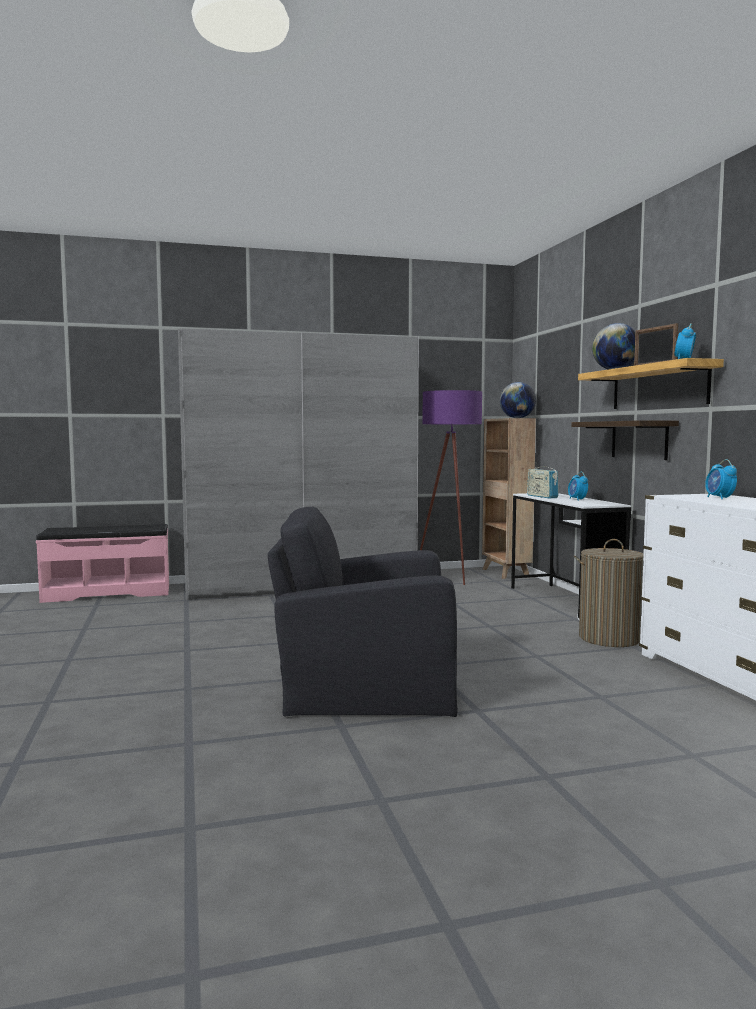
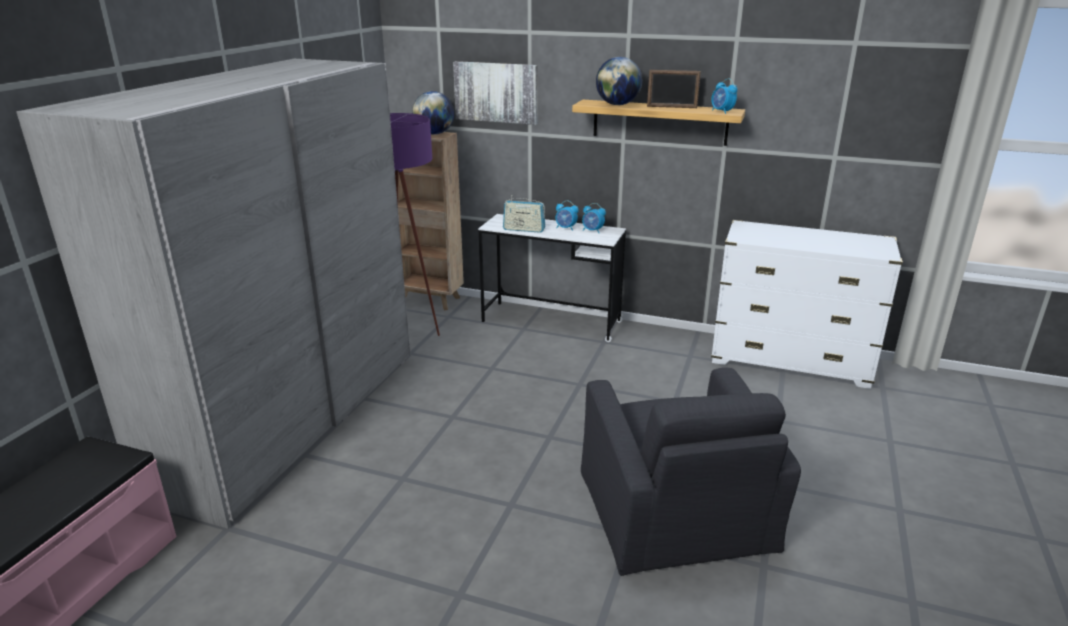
camera: 55 degrees left, 20 degrees up
black armchair [268,507,458,717] -> black armchair turned 45 degrees counterclockwise [581,367,801,576]
shelf [571,420,679,460] -> none
laundry basket [574,539,643,647] -> none
alarm clock [705,459,737,499] -> alarm clock moved to [582,203,606,233]
none -> picture [453,61,538,125]

